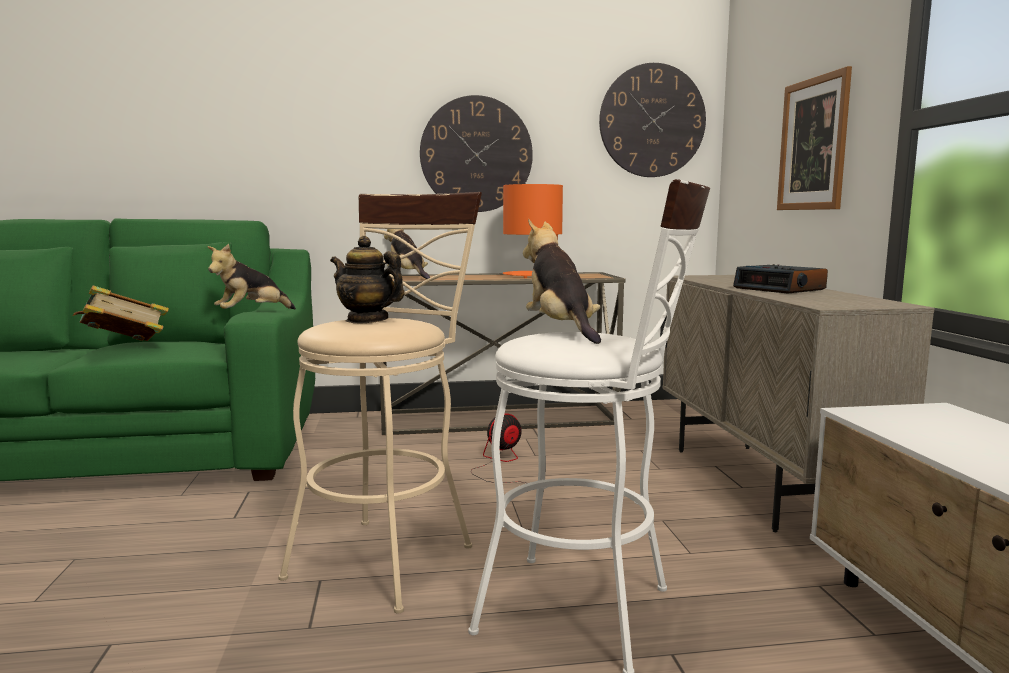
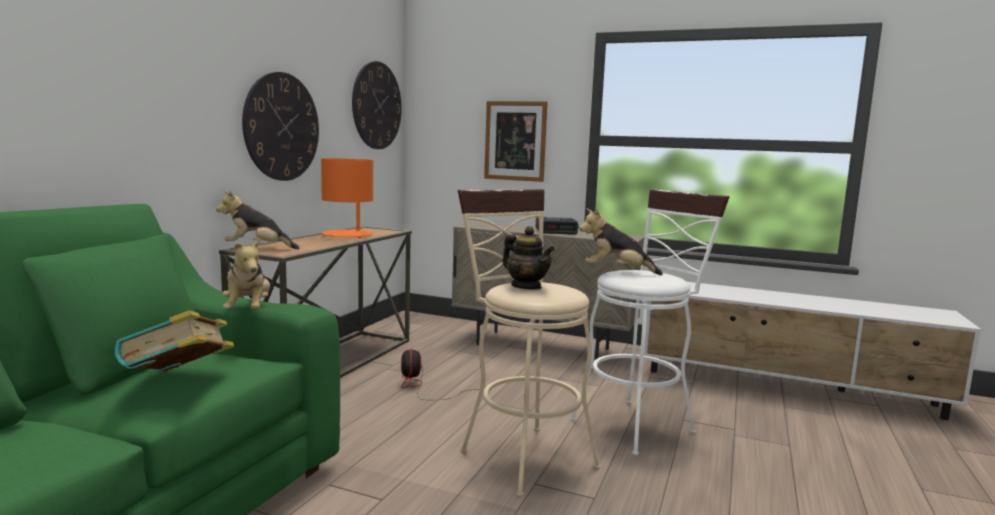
camera: 60 degrees left, 0 degrees up
teapot [330,236,405,323] -> teapot turned 105 degrees counterclockwise [502,226,555,290]

